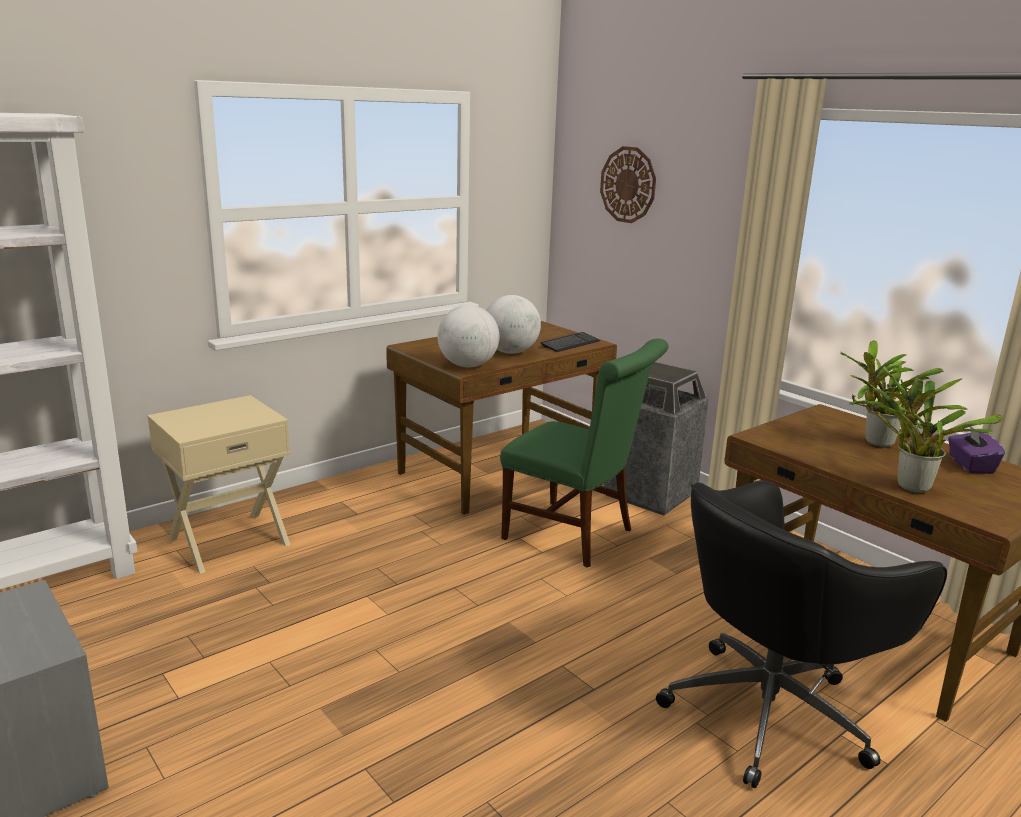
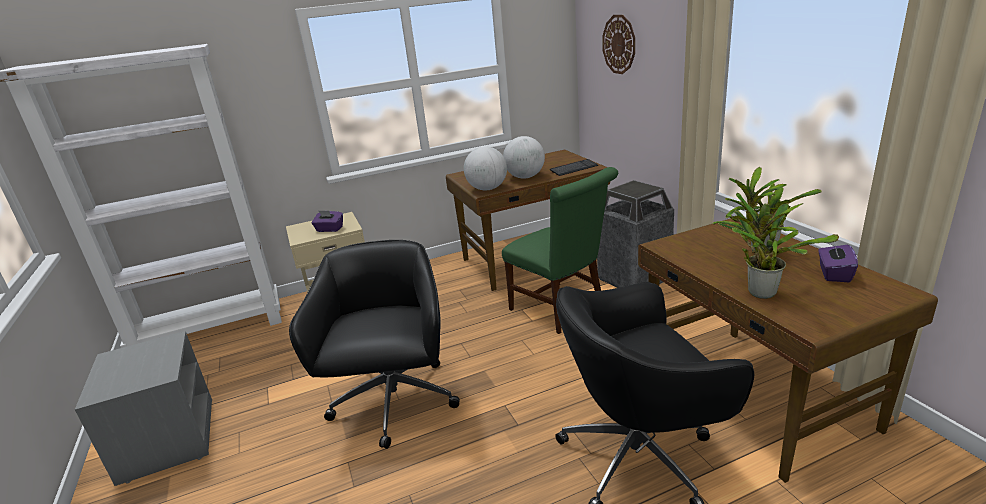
camera: 20 degrees right, 5 degrees up
none -> black office chair [289,240,460,449]
none -> purple tissue box [311,211,343,232]

